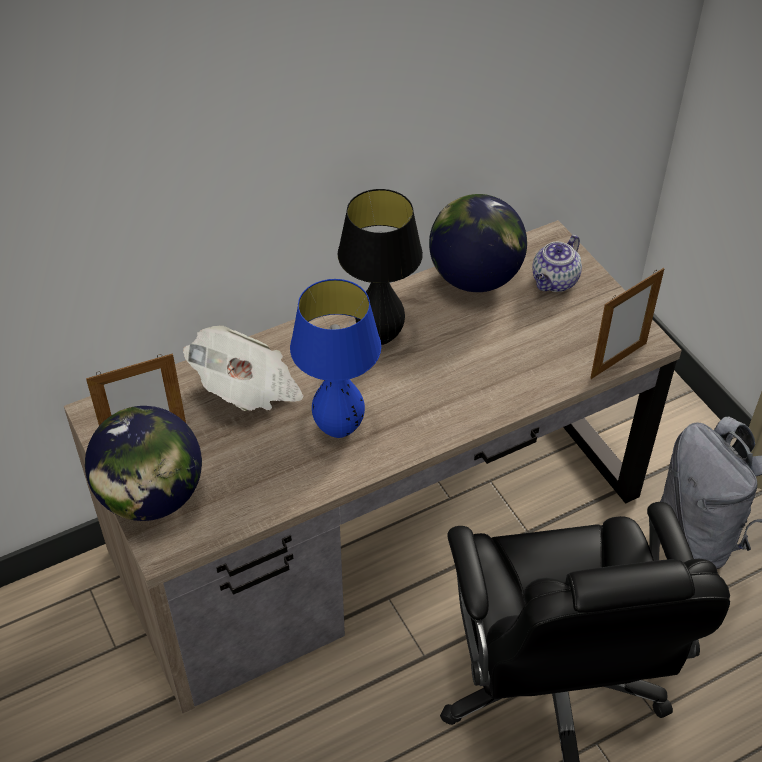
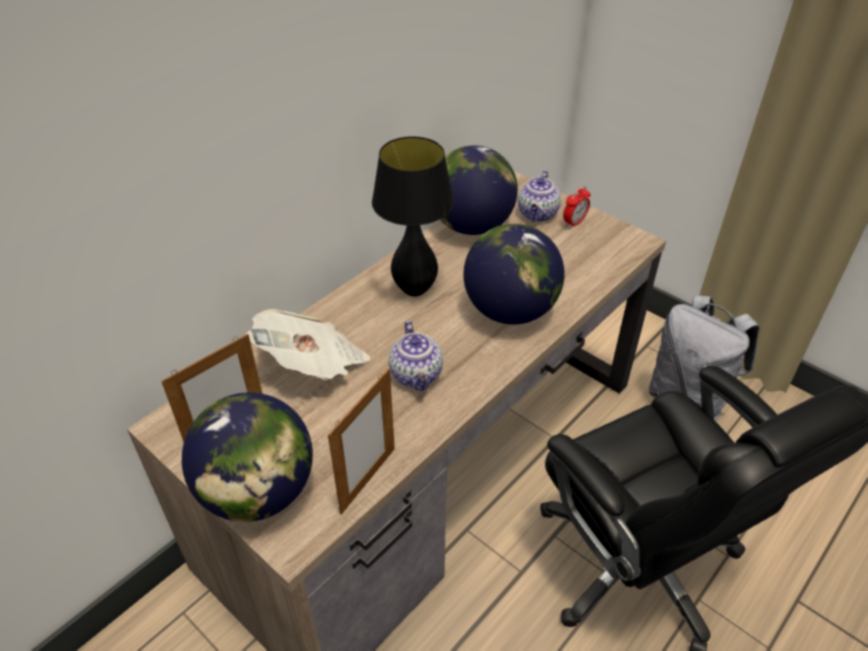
camera: 20 degrees left, 5 degrees down
blue table lamp [290,279,381,438] -> teapot [389,321,443,391]
picture frame [590,268,665,379] -> picture frame moved to [328,368,395,515]
none -> globe [463,224,564,325]
none -> alarm clock [563,185,591,229]

